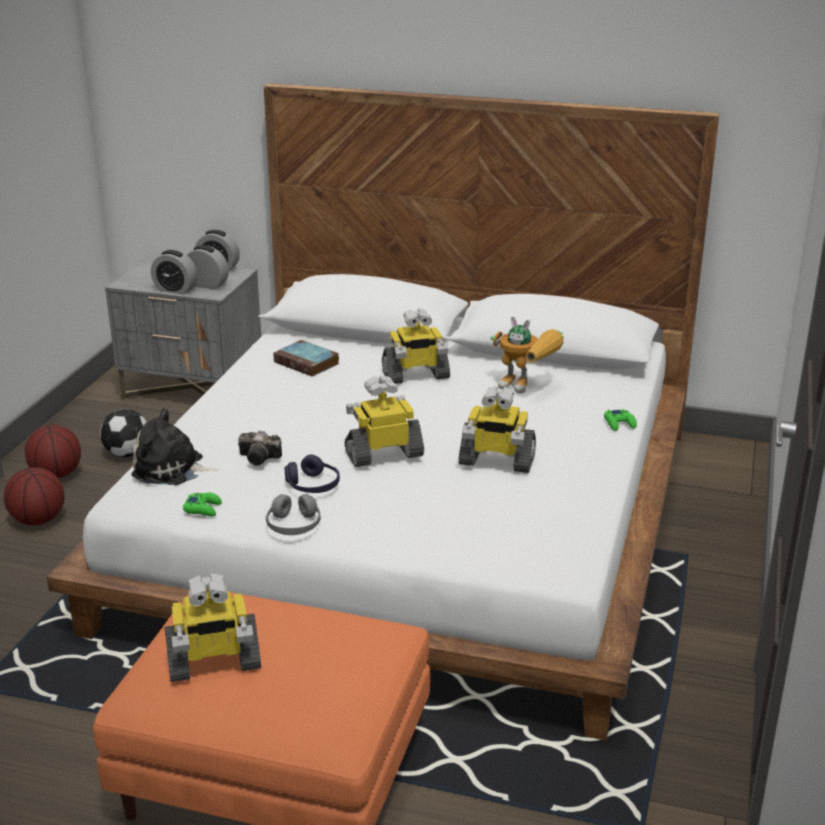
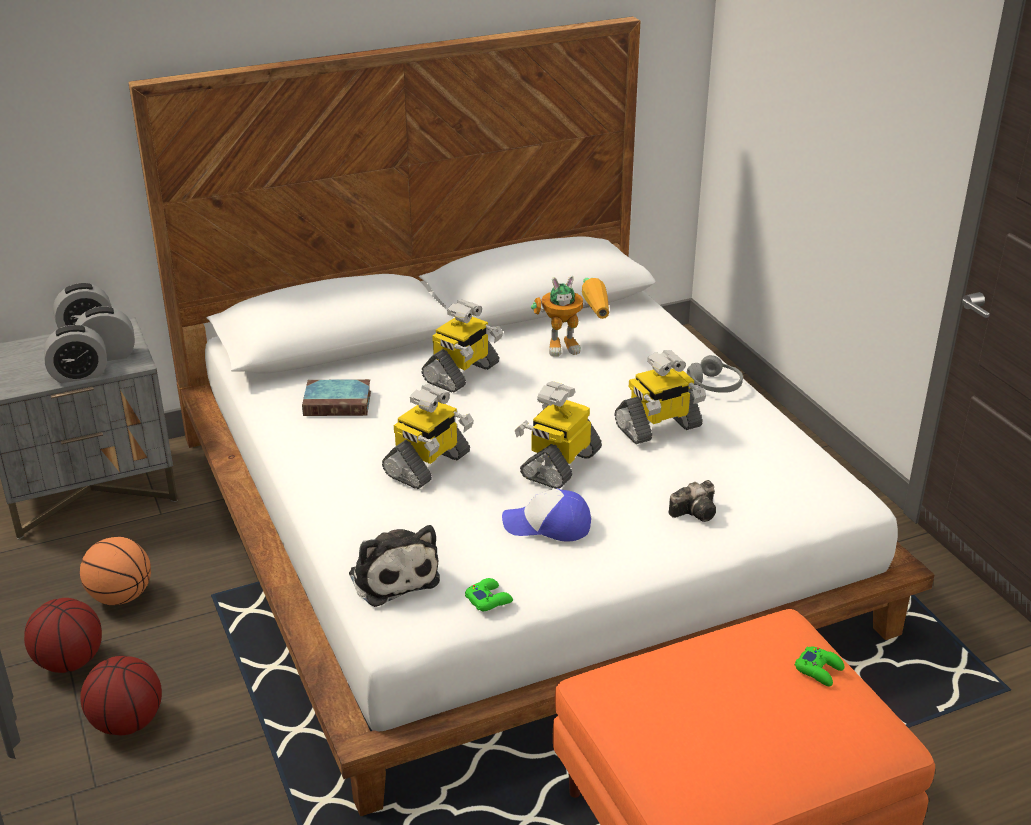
camera: 40 degrees left, 5 degrees up
football [100,409,147,457] -> basketball [80,537,151,605]
plush toy [131,408,219,485] -> plush toy turned 90 degrees counterclockwise [349,525,440,607]
toy robot [165,573,261,682] -> toy robot moved to [382,384,474,489]
camera [238,431,282,466] -> camera moved to [669,480,716,522]
grey headphones [266,494,321,535] -> grey headphones moved to [687,355,743,393]
purple headphones [285,454,340,493] -> cap [502,489,591,541]
green game controller [604,409,637,431] -> green game controller moved to [795,646,844,687]

